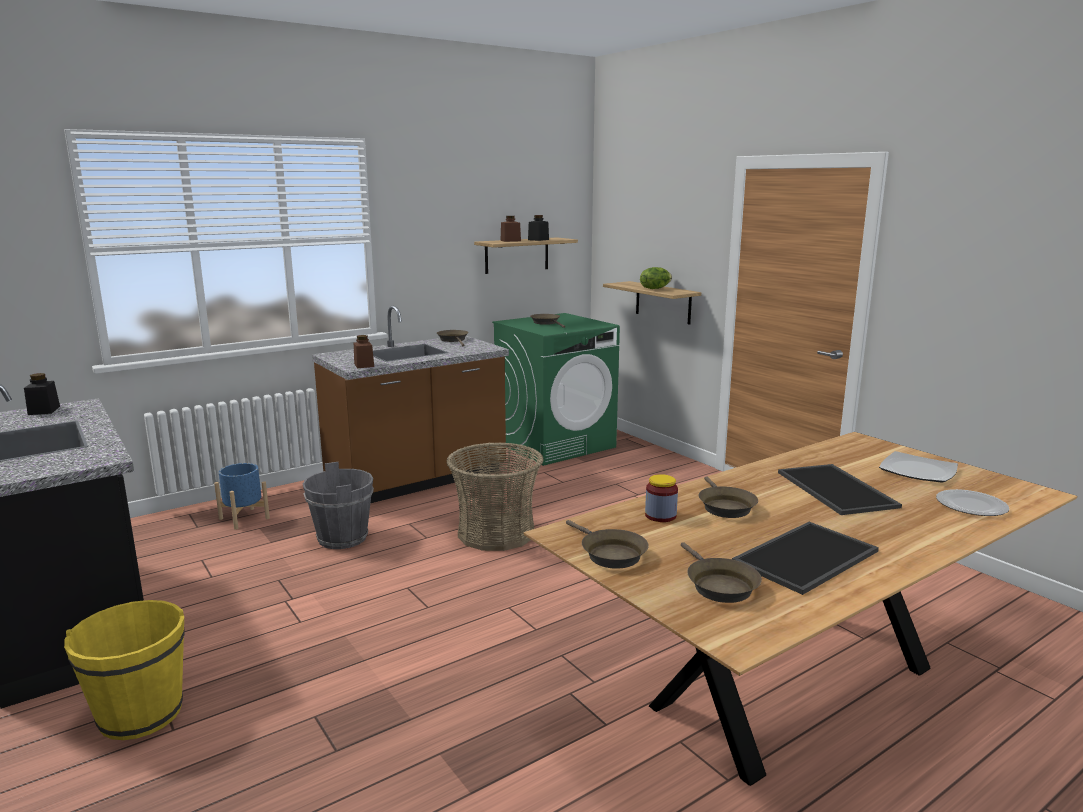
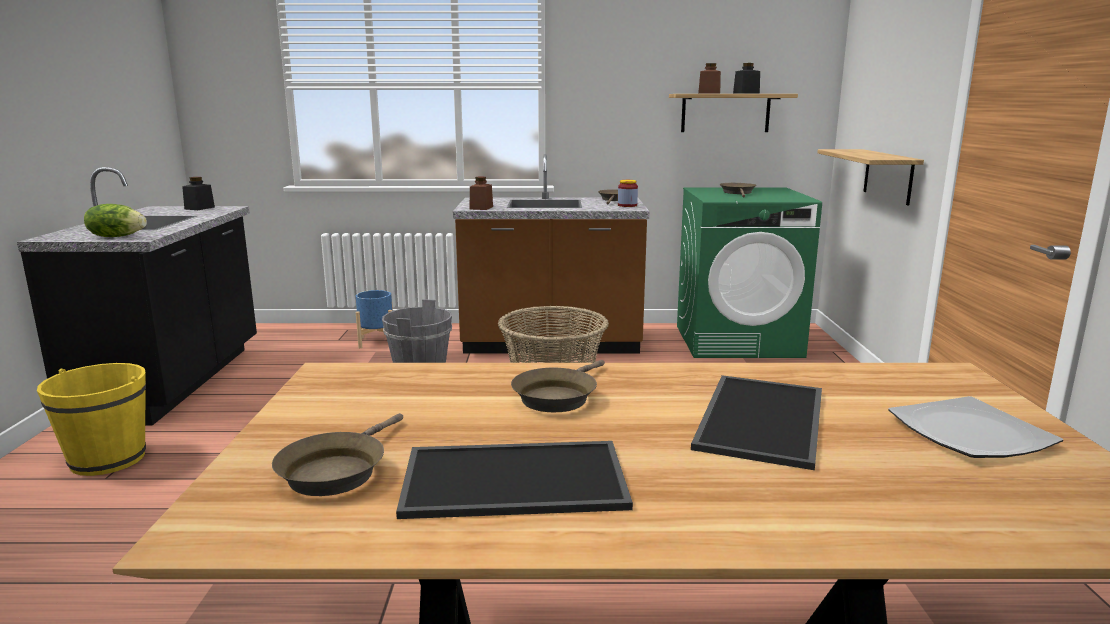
camera: 35 degrees right, 0 degrees up
brown frying pan [566,520,649,569] -> none
lettuce [640,267,672,289] -> lettuce moved to [84,204,147,237]
jar [645,474,678,522] -> jar moved to [618,180,638,207]
plate [936,489,1009,516] -> none

